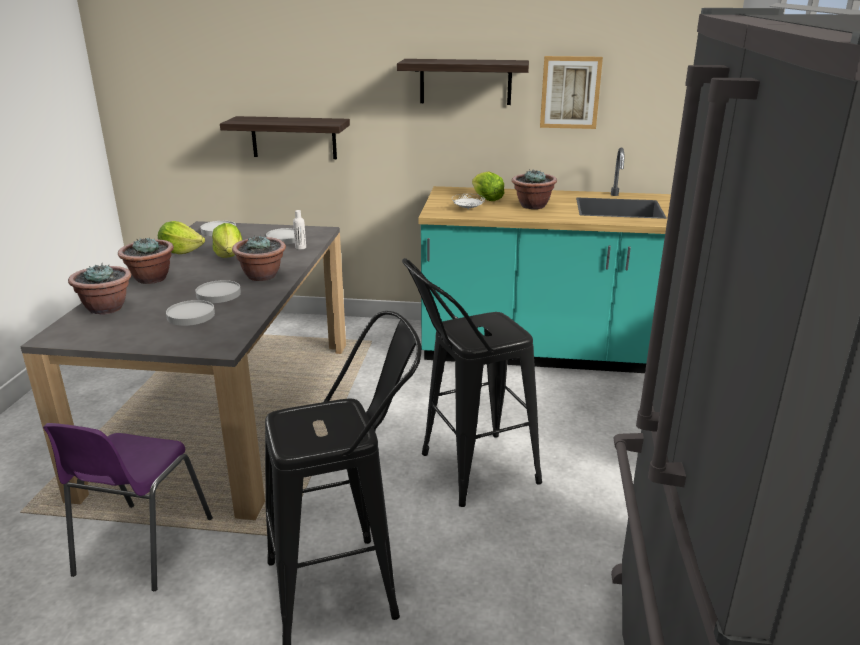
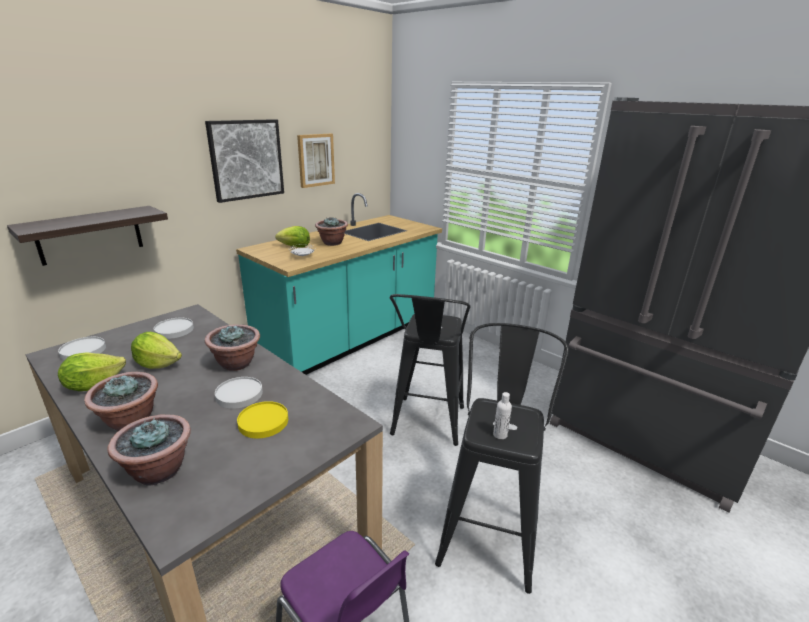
camera: 55 degrees left, 0 degrees up
white plate [166,300,215,326] -> yellow plate [237,401,288,439]
white bottle [293,210,306,250] -> white bottle moved to [493,392,512,439]
shelf [397,59,529,105] -> picture [205,119,284,203]

